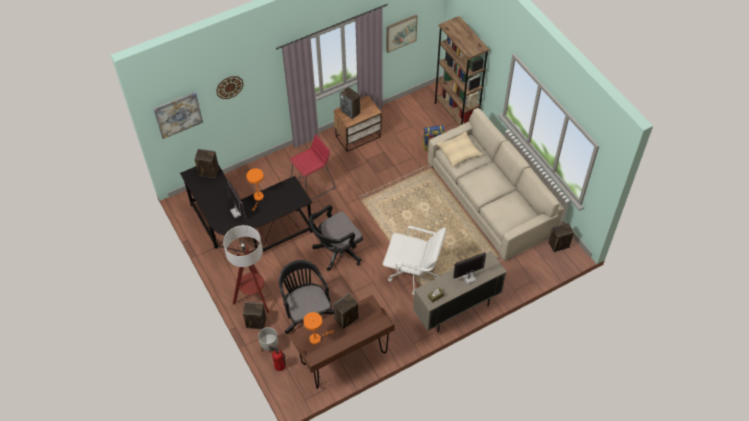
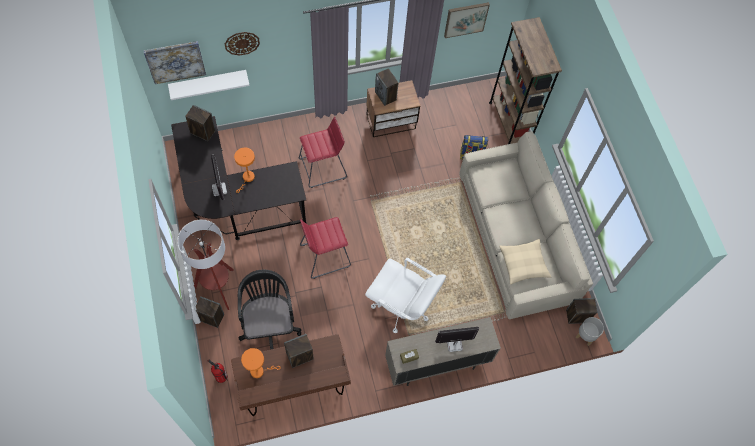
camera: 10 degrees right, 10 degrees up
grey planter [258,327,279,353] -> grey planter moved to [576,317,604,346]
black office chair [309,205,363,271] -> red stool [300,217,351,279]
beige pillow [436,131,483,167] -> beige pillow moved to [499,239,552,285]
none -> white shelf [168,70,250,100]

